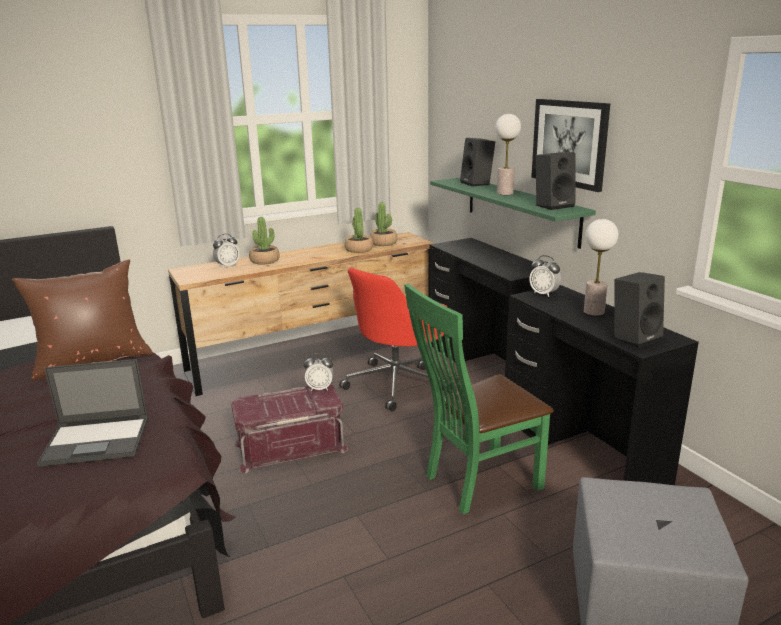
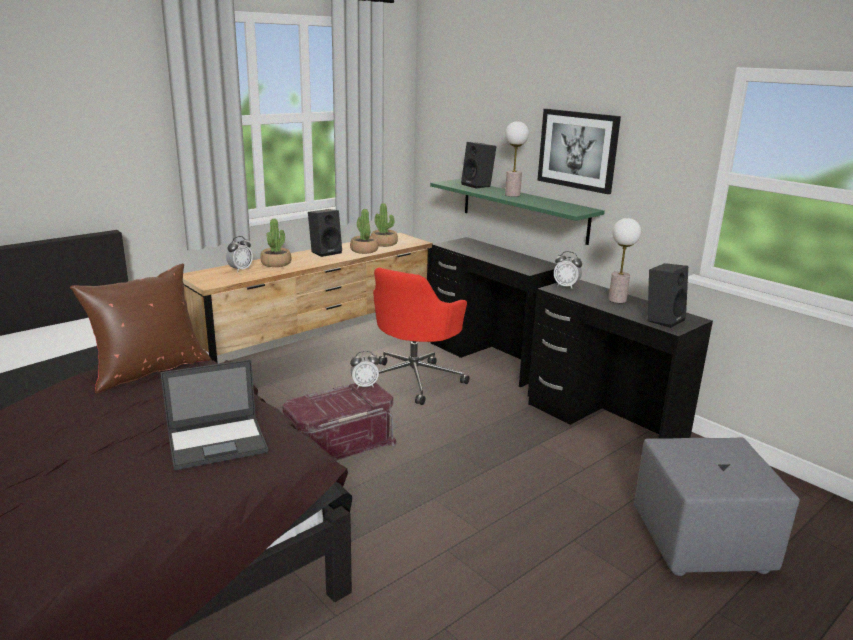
camera: 15 degrees left, 0 degrees up
green chair [404,283,554,514] -> none
black speaker [536,152,575,210] -> black speaker moved to [308,209,342,257]

